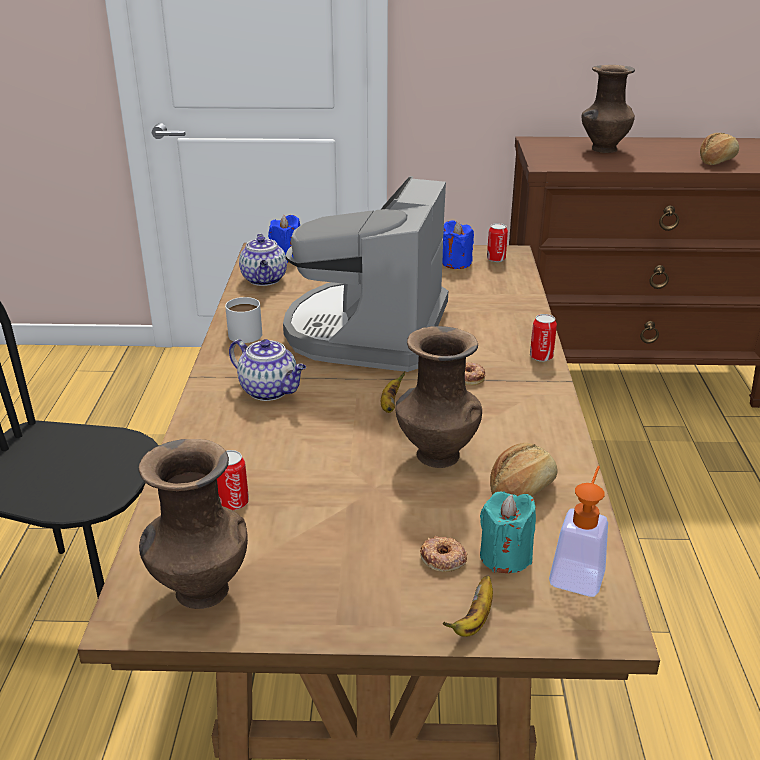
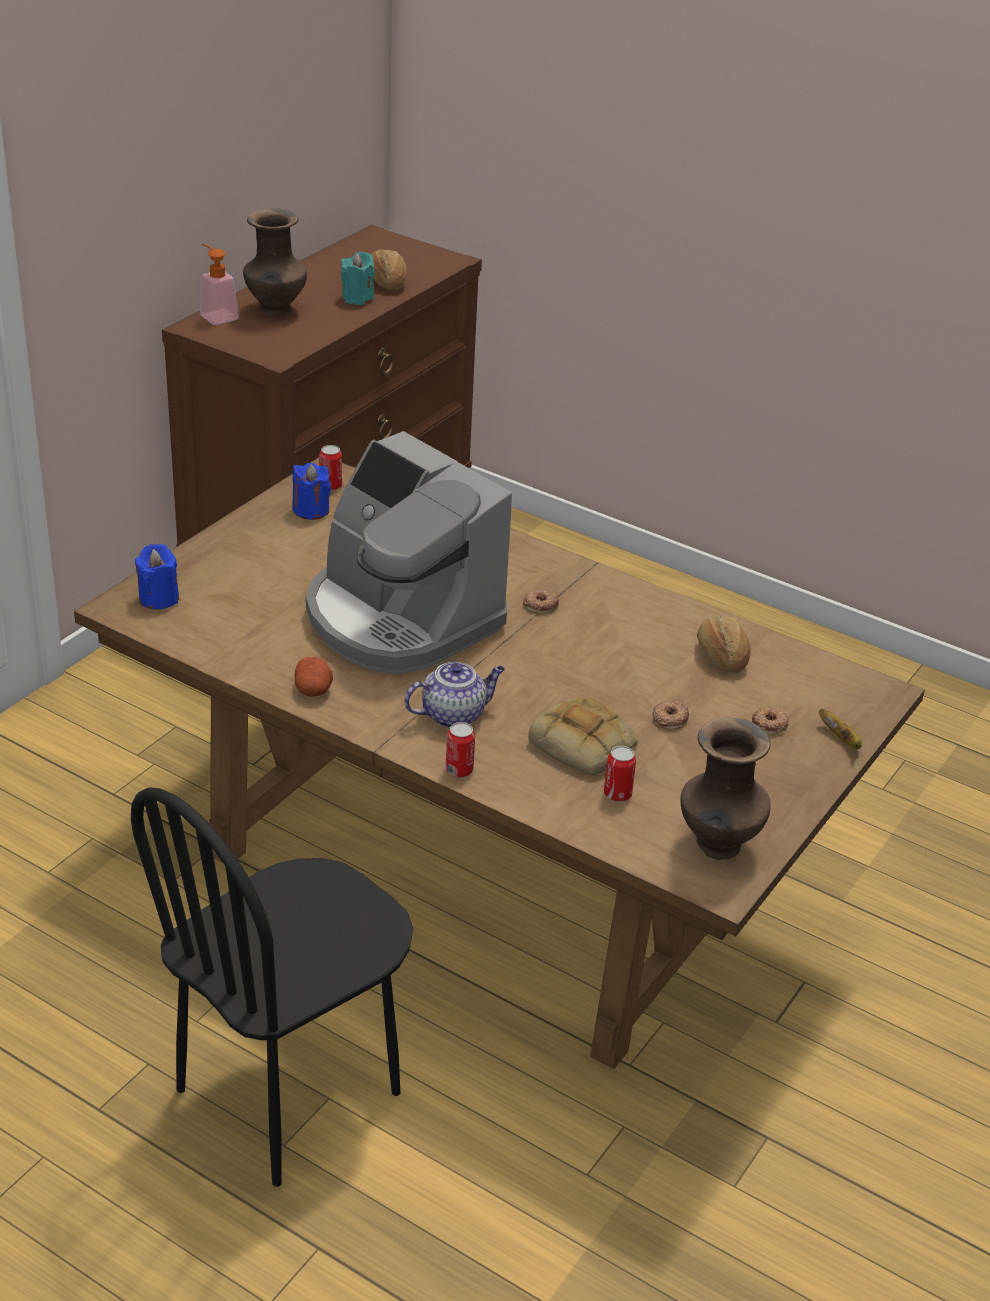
camera: 60 degrees left, 5 degrees up
white mug [225,297,262,343] -> potato [295,657,333,697]
teapot [239,234,287,286] -> none
banana [381,371,405,413] -> none
brown vase [395,326,482,468] -> none
turquoise candle [480,491,536,573] -> turquoise candle moved to [341,252,374,305]
can [530,314,557,362] -> can moved to [445,722,475,778]
soap dispenser [549,466,608,597] -> soap dispenser moved to [200,244,239,325]
none -> bread [528,698,638,776]
none -> donut [653,701,689,730]

